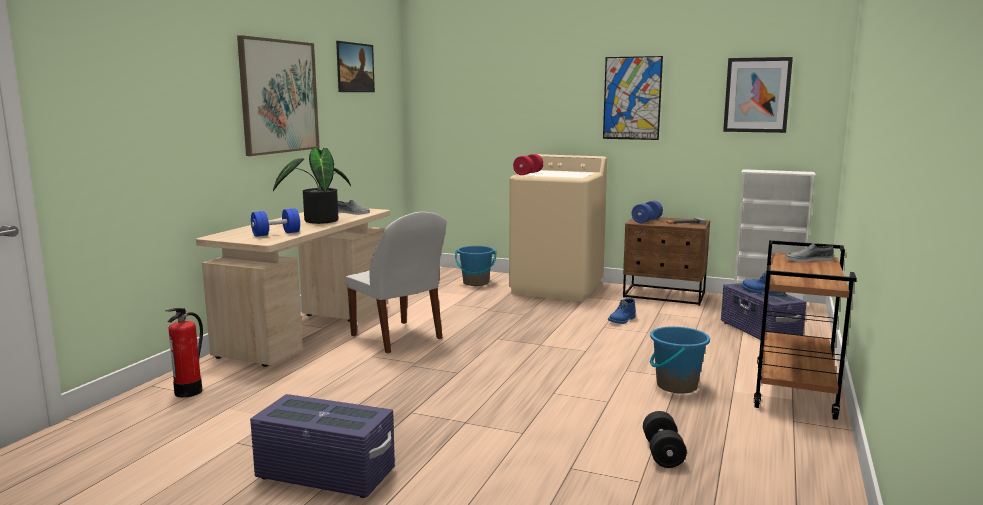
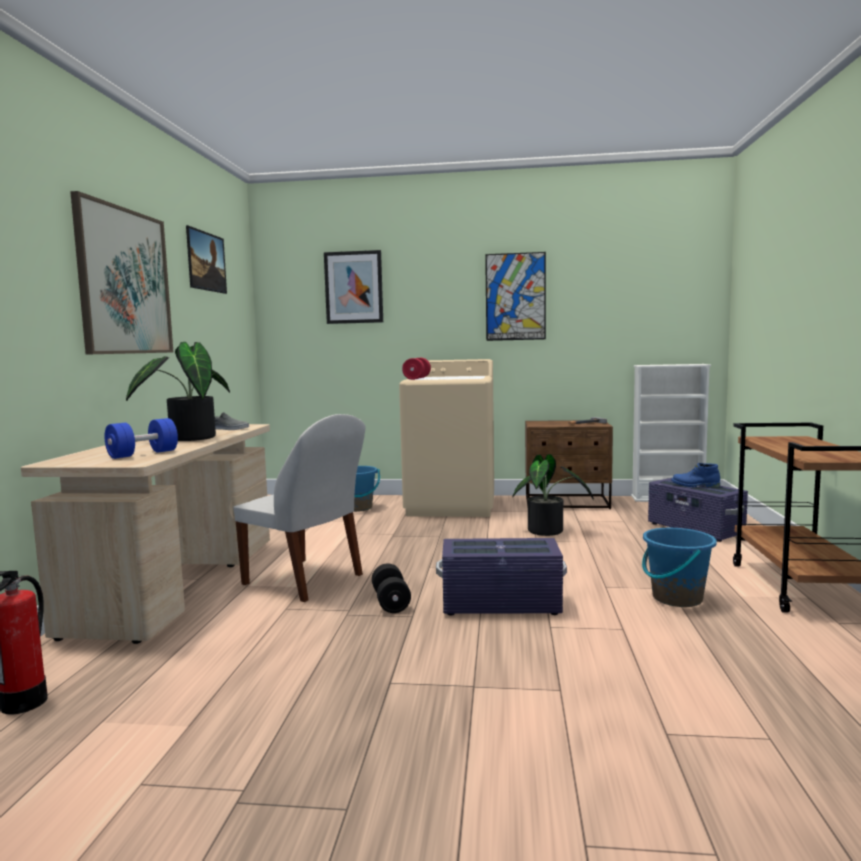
camera: 15 degrees left, 5 degrees down
purple storage box [250,394,395,498] -> purple storage box moved to [436,538,567,616]
blue boot [608,298,636,324] -> potted plant [513,454,594,536]
blue dumbbell [632,201,663,223] -> none
black dumbbell [643,411,687,468] -> black dumbbell moved to [372,563,411,613]
picture [723,57,793,133] -> picture moved to [324,250,383,324]
grey shoe [786,243,834,262] -> none

